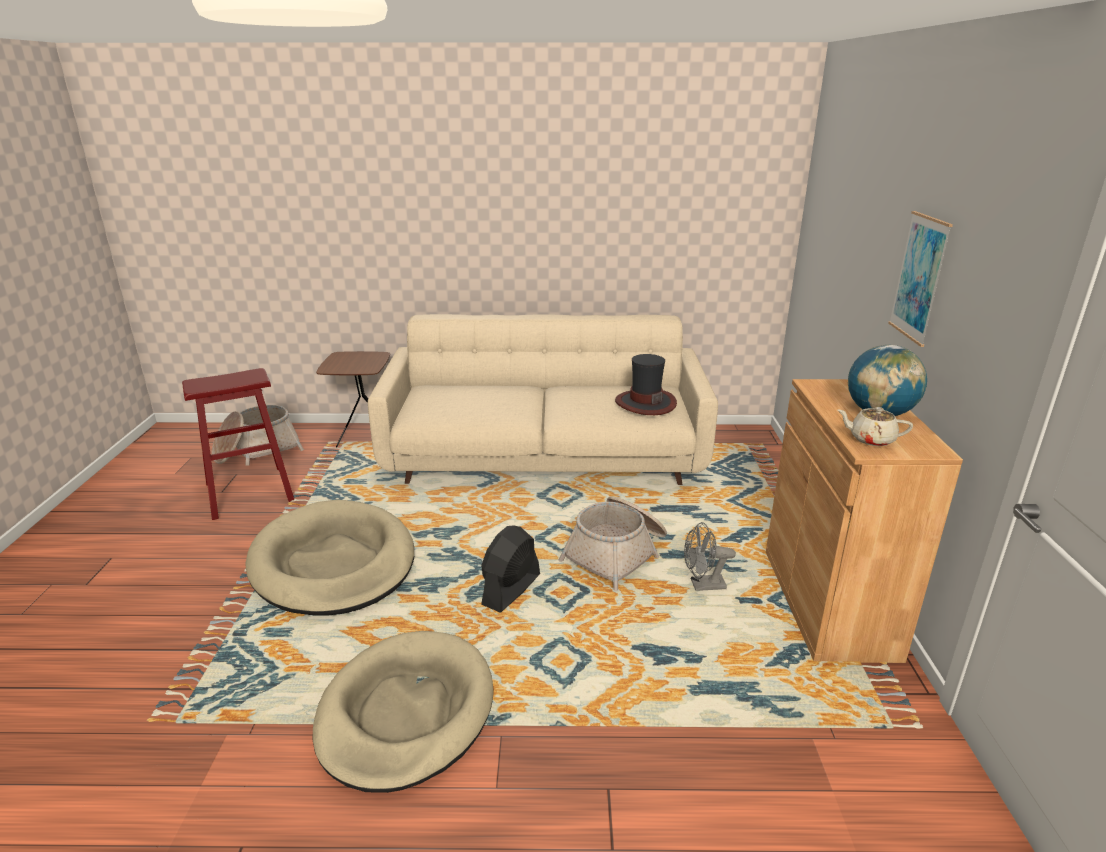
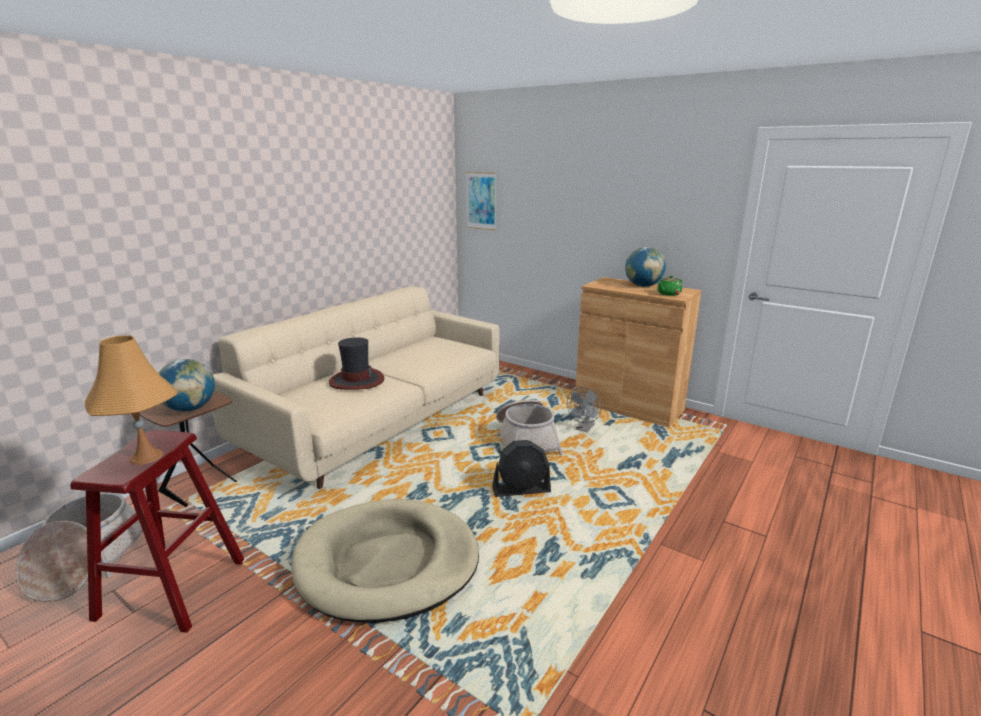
camera: 55 degrees left, 5 degrees down
beige dog bed [312,631,493,793] -> none
black fan [481,525,540,613] -> black fan turned 75 degrees counterclockwise [492,440,551,497]
hat [615,354,677,415] -> hat moved to [329,337,384,390]
beige teapot [838,407,913,446] -> green teapot [657,275,682,296]
picture [888,211,953,347] -> picture moved to [466,172,497,230]
none -> orange table lamp [85,335,177,465]
none -> globe [159,359,215,411]

